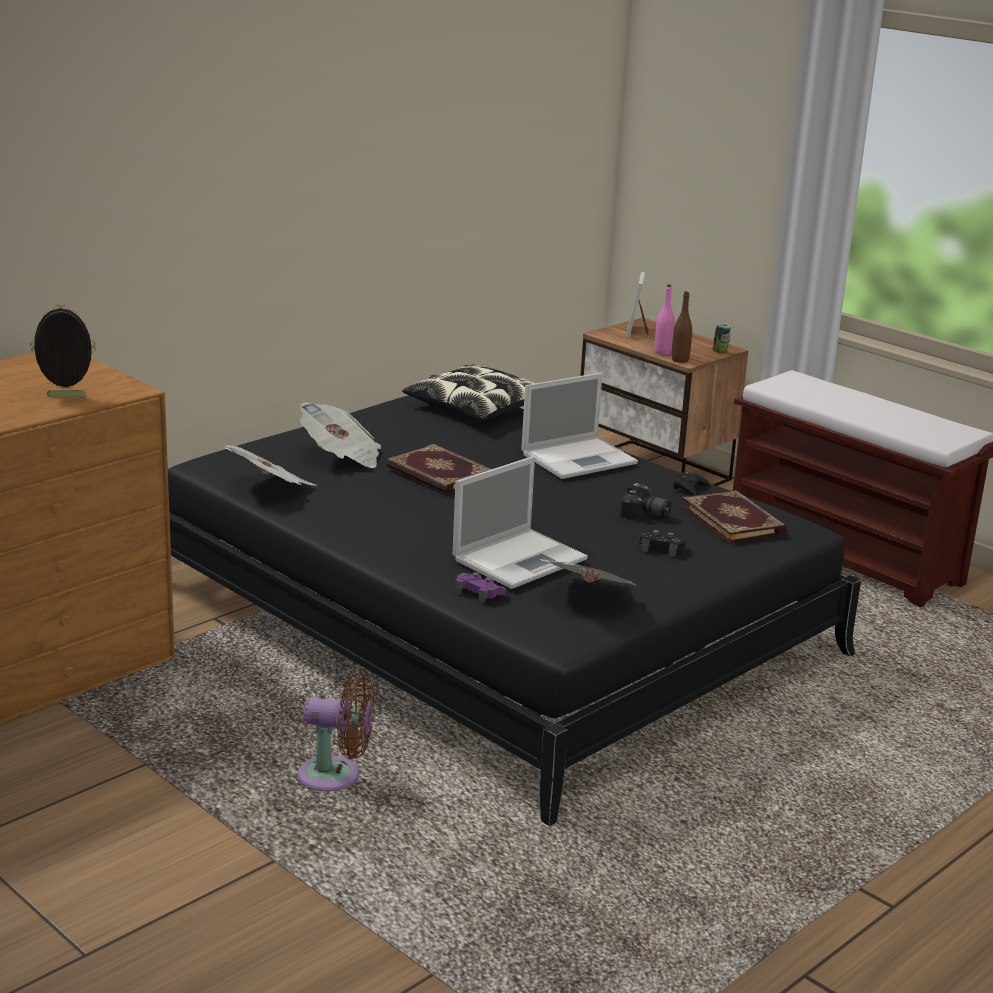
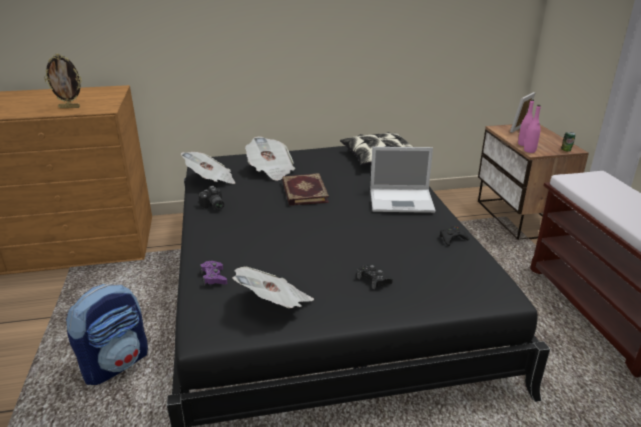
camera: 35 degrees right, 5 degrees up
picture frame [30,304,96,397] -> picture frame turned 150 degrees clockwise [44,54,82,108]
brown fan [298,674,374,792] -> backpack [66,284,148,385]
laptop [453,456,588,589] -> none
camera [620,483,671,520] -> camera moved to [198,186,224,210]
brown bottle [672,291,692,363] -> pink bottle [524,105,541,153]
book [681,490,787,544] -> none

